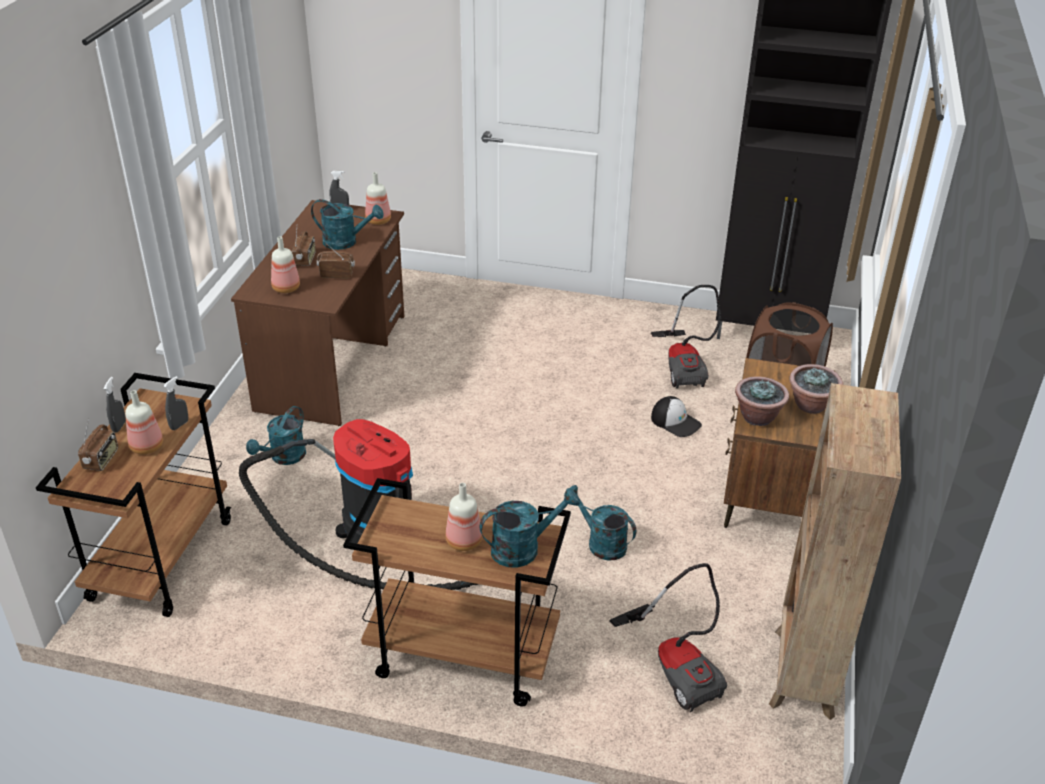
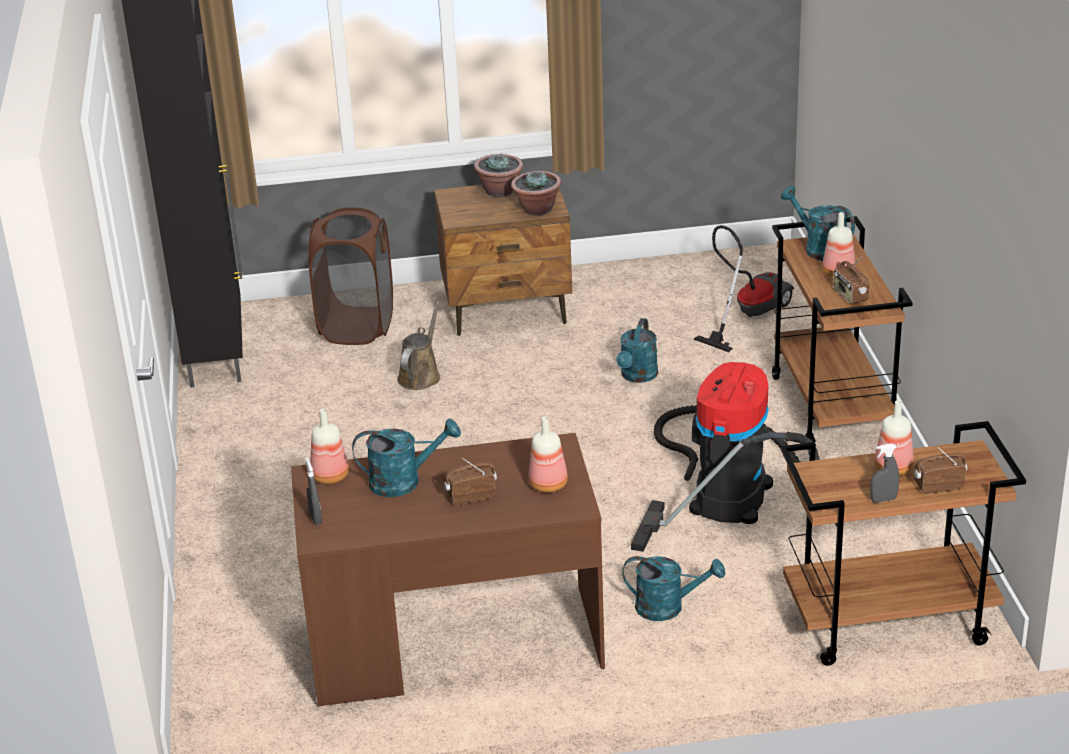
camera: 110 degrees left, 5 degrees down
grey spray bottle [164,376,188,430] -> none
turquoise watering can [311,199,384,250] -> turquoise watering can turned 90 degrees clockwise [352,418,461,497]
radio [317,244,355,278] -> radio moved to [833,257,870,304]
vacuum cleaner [651,285,721,389] -> none
cap [651,396,702,437] -> brown watering can [397,301,441,390]
brown bookcase [769,383,901,720] -> none

